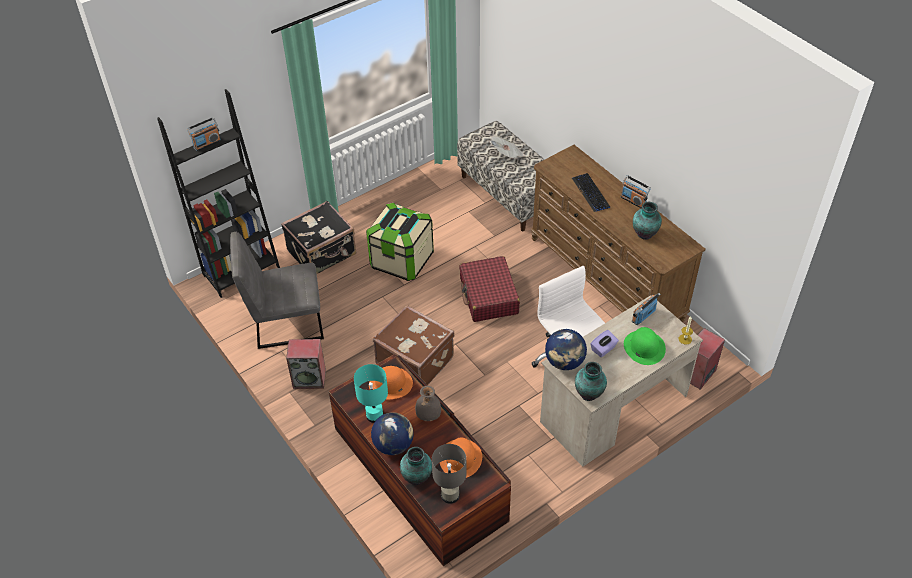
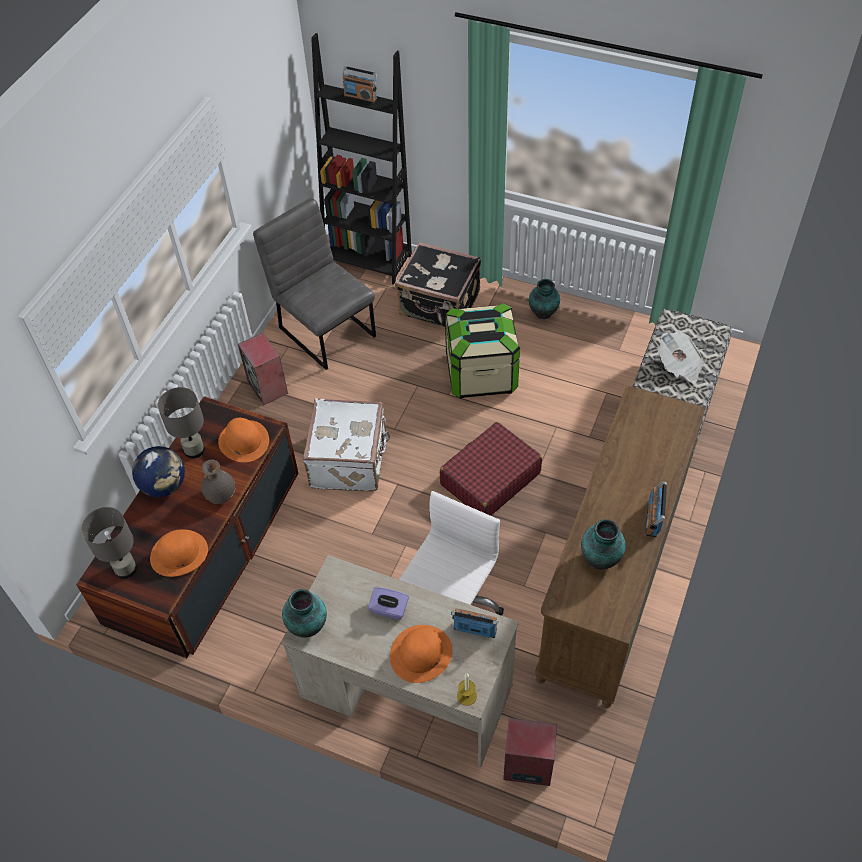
camera: 60 degrees right, 5 degrees up
turquoise table lamp [354,364,388,423] -> grey table lamp [158,387,205,458]
brown suitcase [373,305,455,385] -> white suitcase [303,398,390,491]
vase [400,447,432,485] -> vase moved to [529,279,560,319]
globe [545,329,587,370] -> none
keyboard [572,173,610,212] -> none
green hat [624,327,666,365] -> orange hat [390,625,453,683]

